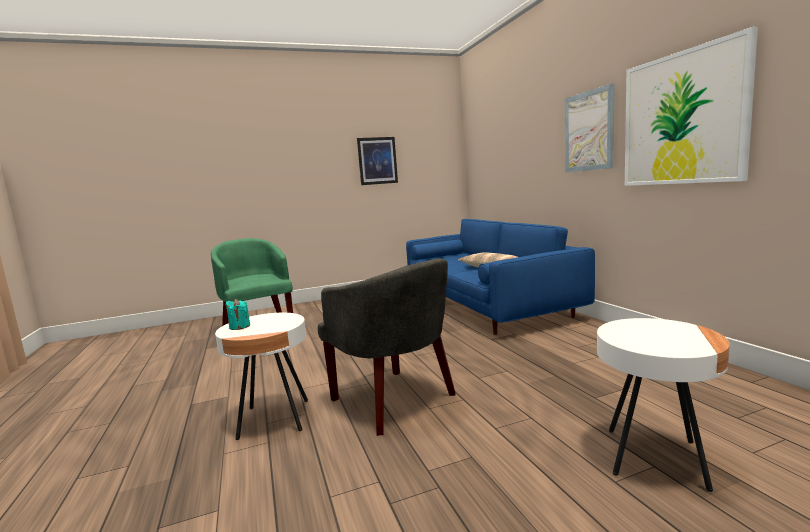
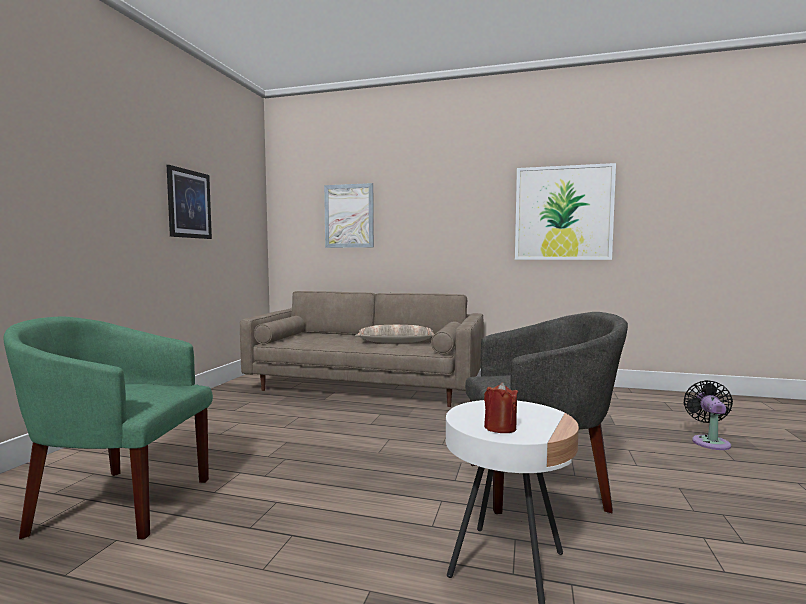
camera: 55 degrees left, 5 degrees down
turquoise candle [226,299,250,330] -> red candle [484,382,518,433]
blue sofa [406,219,595,335] -> beige sofa [240,291,484,407]
picture [565,83,615,172] -> picture moved to [324,183,374,248]
white side table [597,318,730,492] -> black fan [684,380,733,450]

